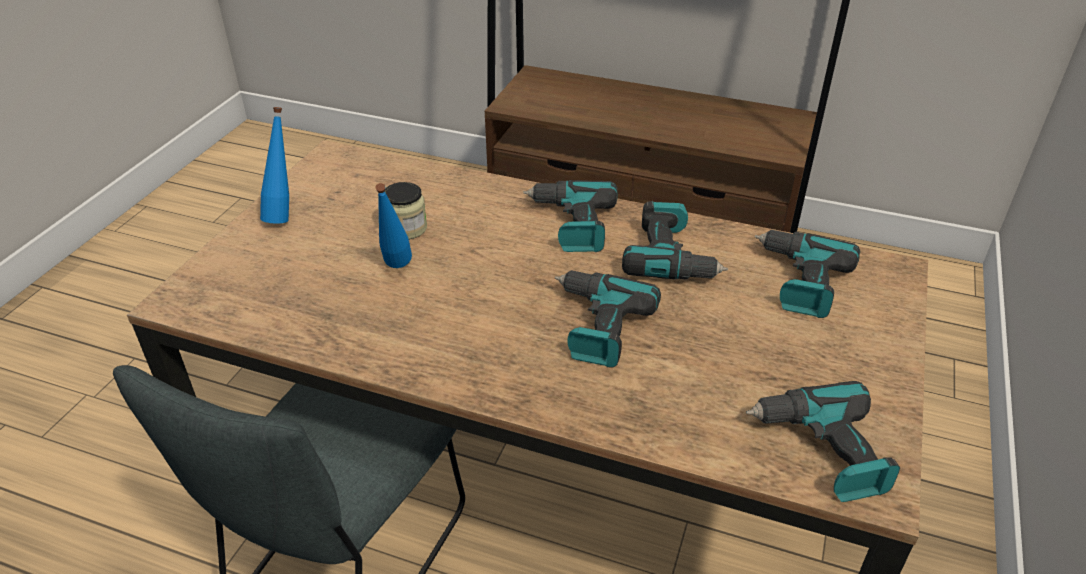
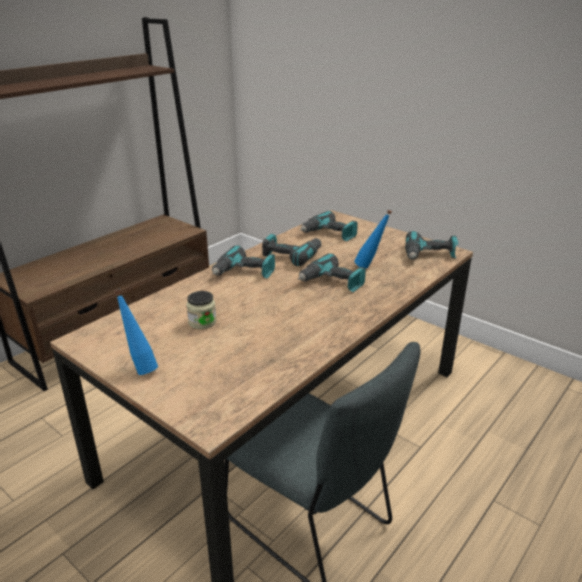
camera: 70 degrees left, 10 degrees down
blue bottle [375,183,412,268] -> blue bottle moved to [354,209,392,269]

